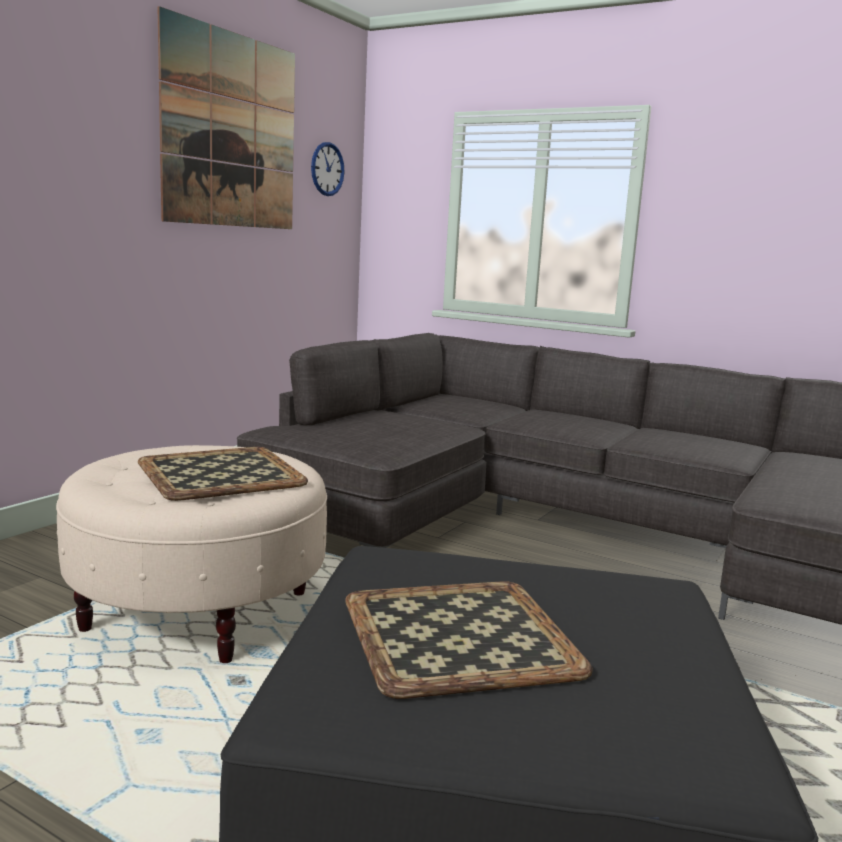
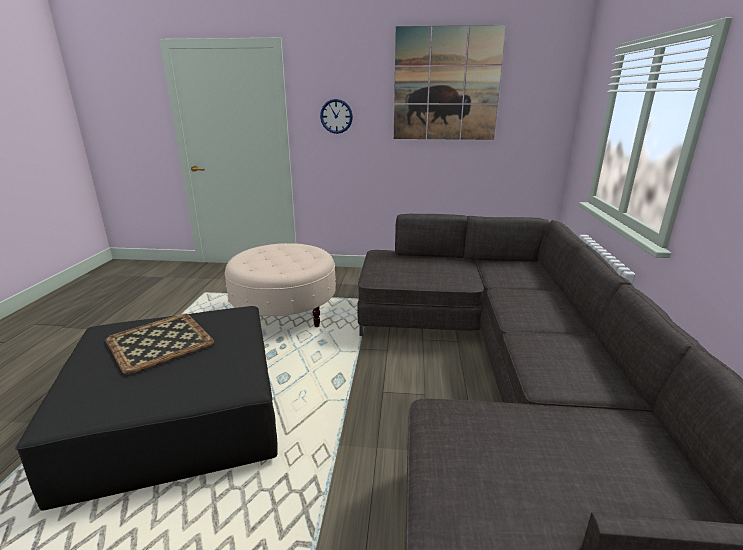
camera: 65 degrees right, 10 degrees up
tray [138,447,308,501] -> none
wall clock [311,142,345,196] -> wall clock moved to [320,99,353,134]

